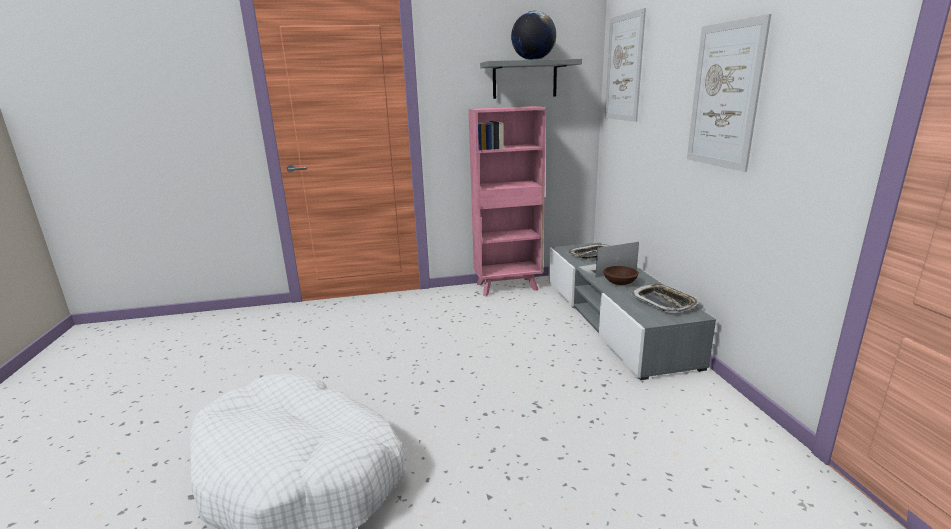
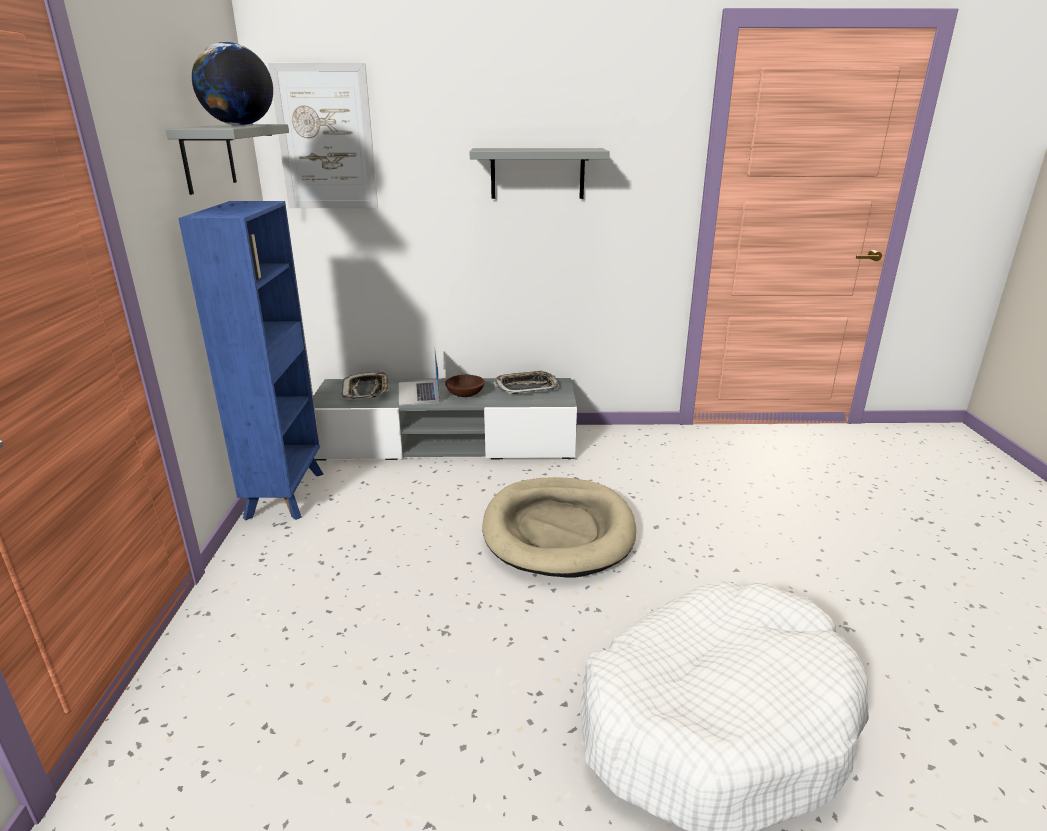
camera: 80 degrees left, 5 degrees up
pink bookcase [468,106,546,296] -> blue bookcase [178,201,324,520]
picture [687,14,771,172] -> grey shelf [470,148,610,199]
none -> beige dog bed [482,477,636,578]

